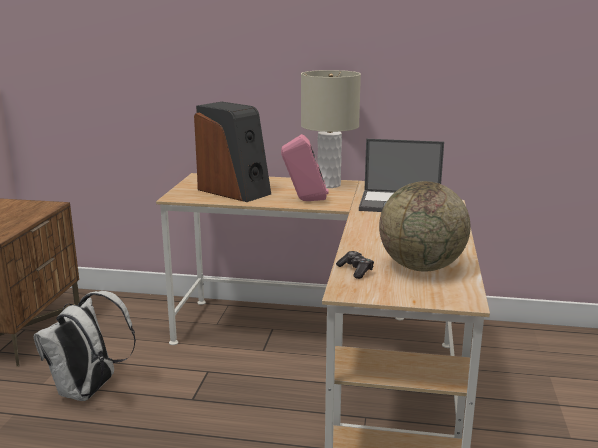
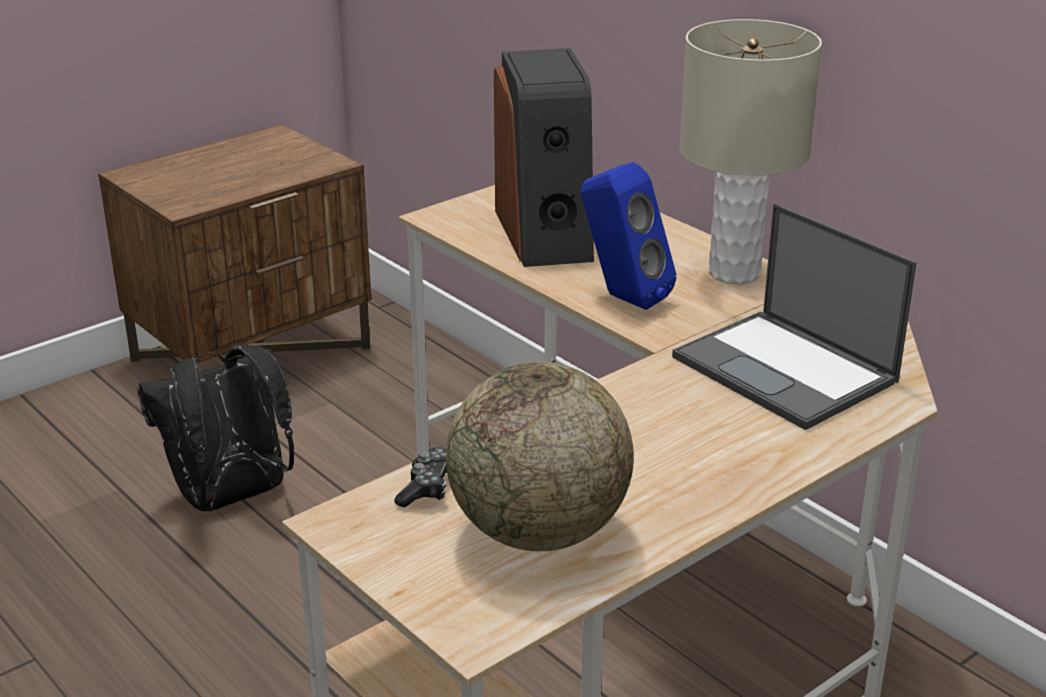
camera: 40 degrees right, 10 degrees up
white backpack [33,291,136,401] -> black backpack [137,345,294,511]
pink speaker [281,134,328,201] -> blue speaker [581,162,677,310]

